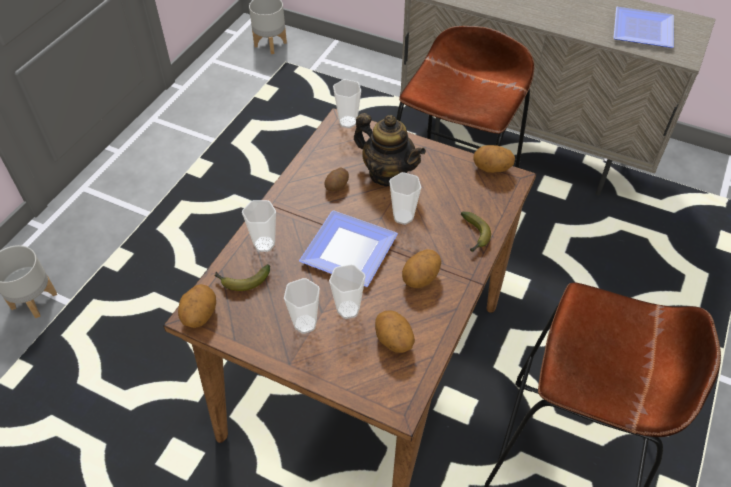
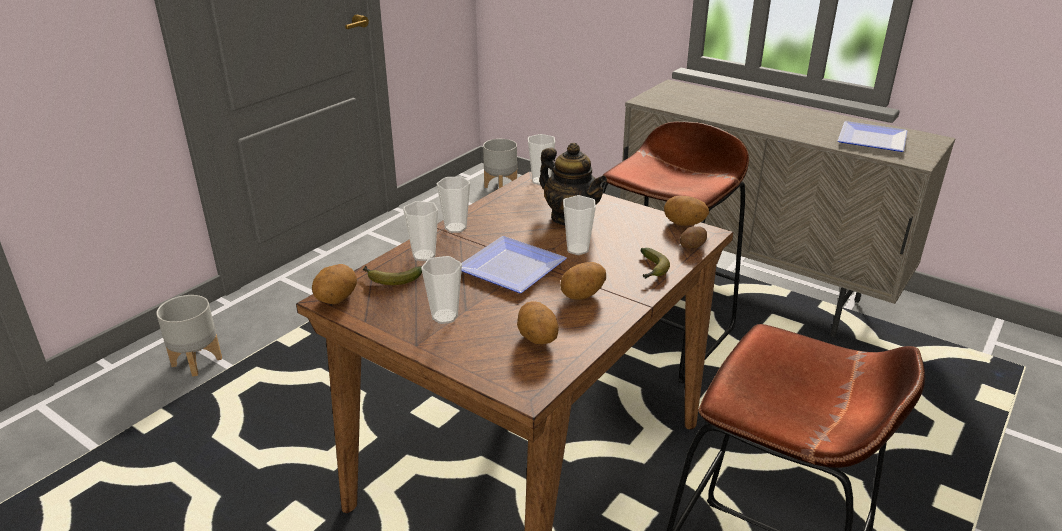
camera: 10 degrees right, 20 degrees down
potato [324,167,349,191] -> potato moved to [680,226,707,249]
cup [329,264,366,319] -> cup moved to [437,177,470,233]

